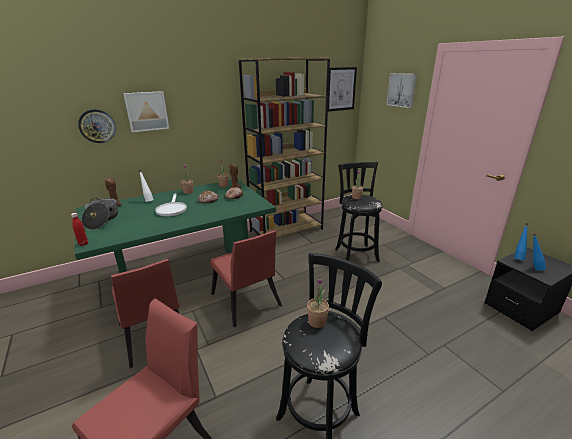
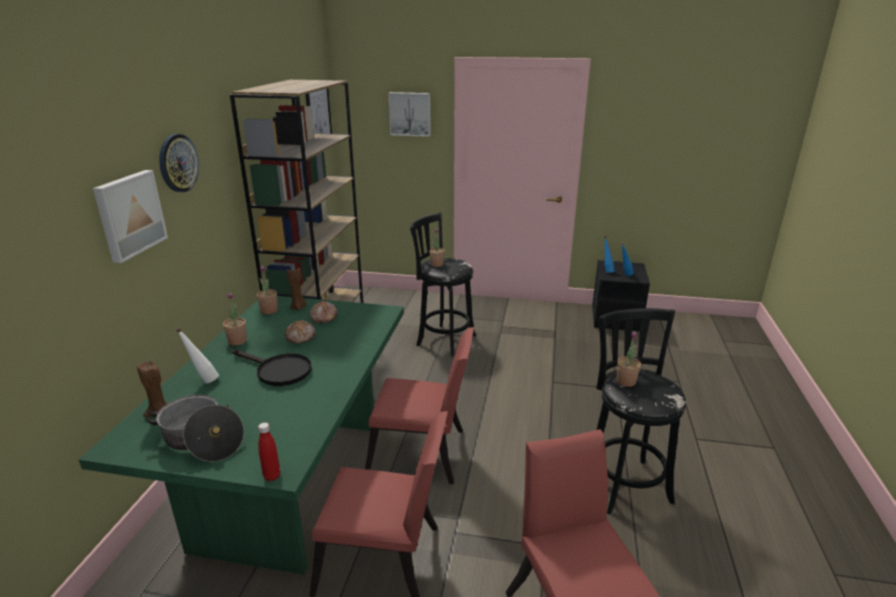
camera: 50 degrees left, 0 degrees up
wall clock [78,109,116,143] -> wall clock moved to [159,134,199,192]
white frying pan [155,194,187,217] -> black frying pan [232,349,312,386]

